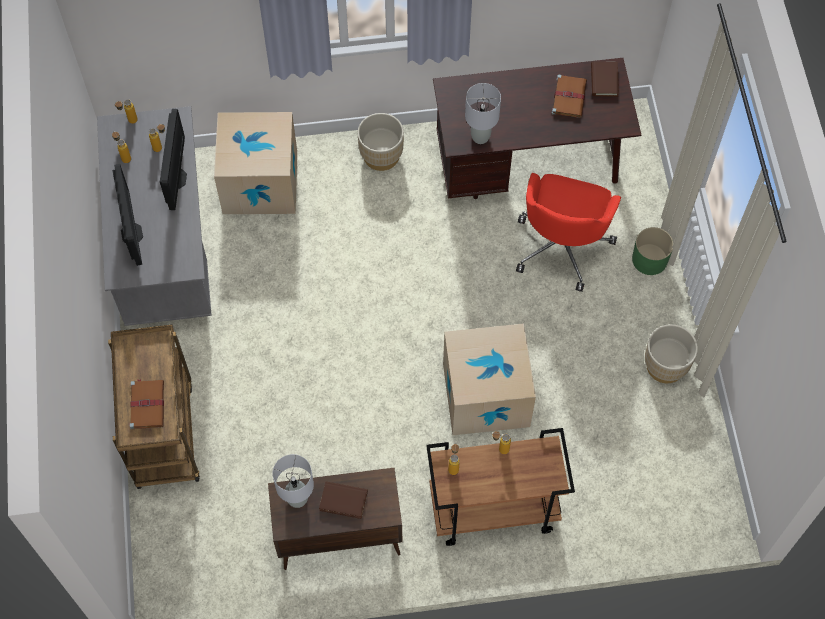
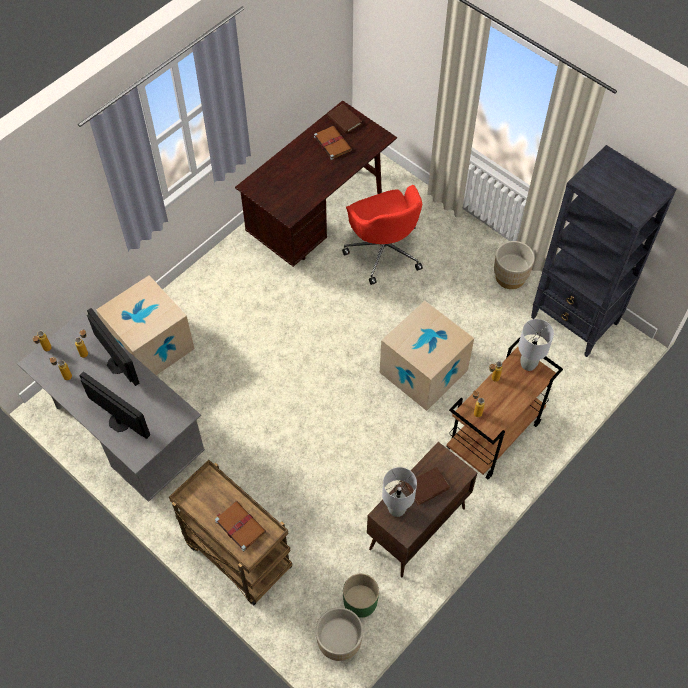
camera: 40 degrees left, 5 degrees down
beige planter [358,113,404,171] -> beige planter moved to [316,607,363,661]
grey table lamp [465,83,501,144] -> grey table lamp moved to [518,319,554,371]
green planter [632,227,674,275] -> green planter moved to [343,573,379,618]
none -> black bookcase [531,145,676,357]

